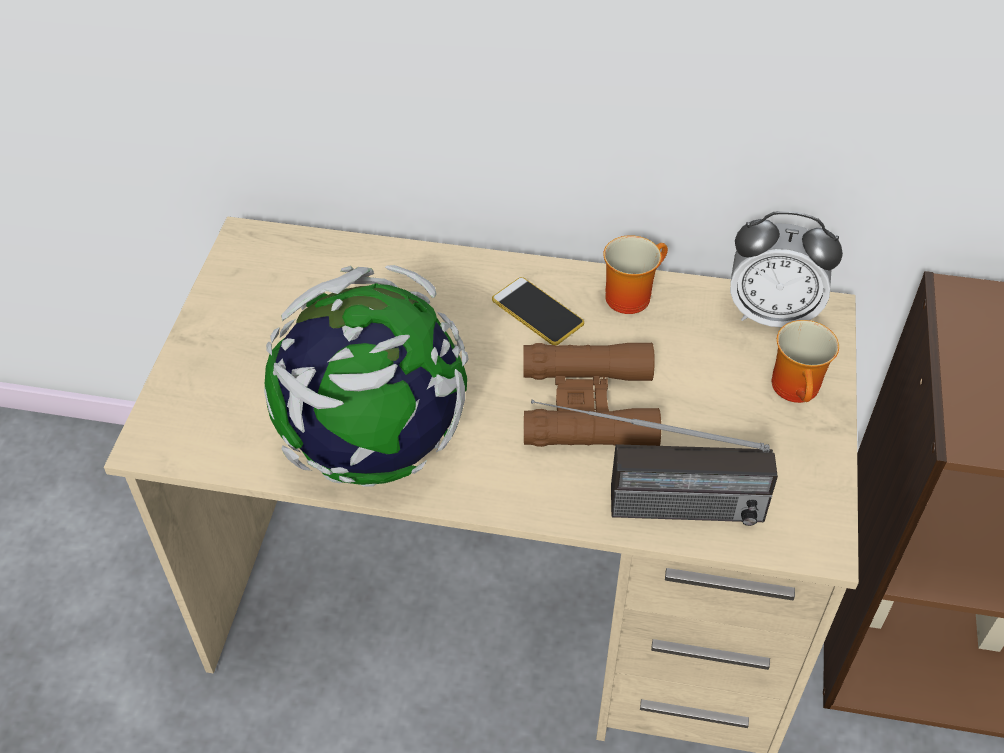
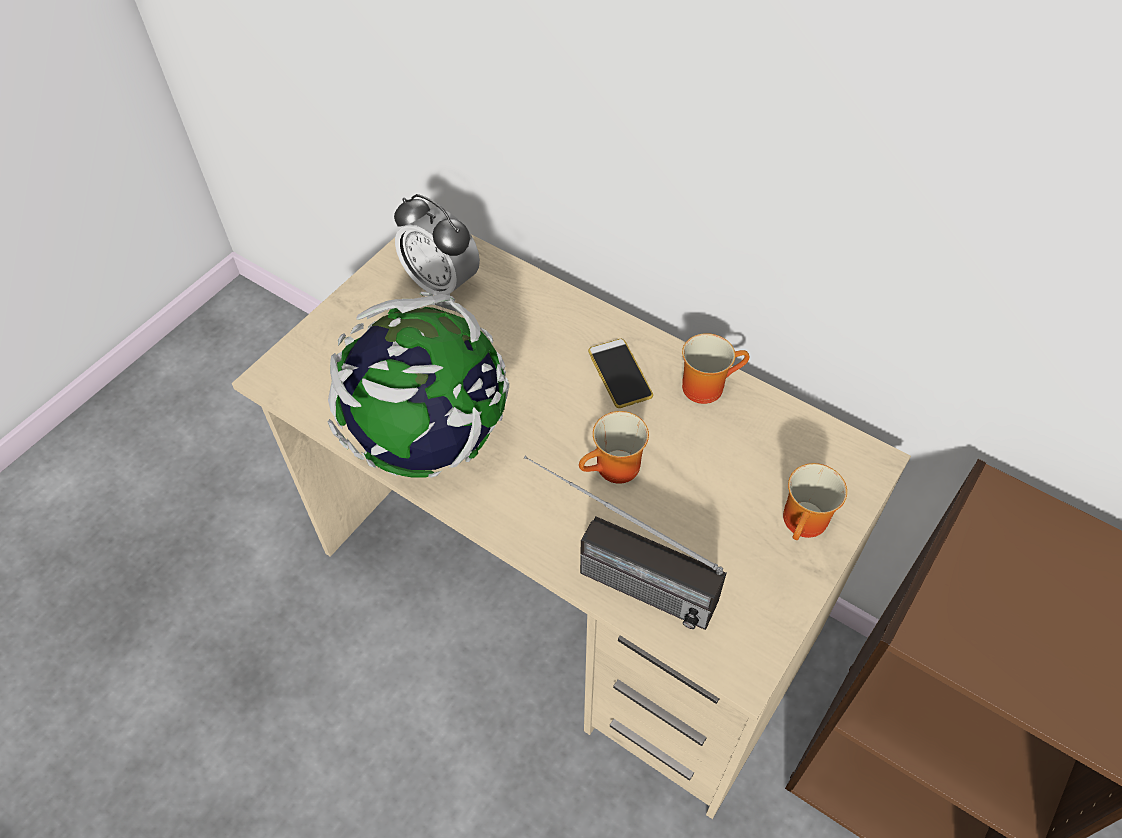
camera: 25 degrees right, 5 degrees up
brown binoculars [523,342,661,447] -> mug [579,411,649,484]
alarm clock [730,211,843,327] -> alarm clock moved to [394,194,480,296]

